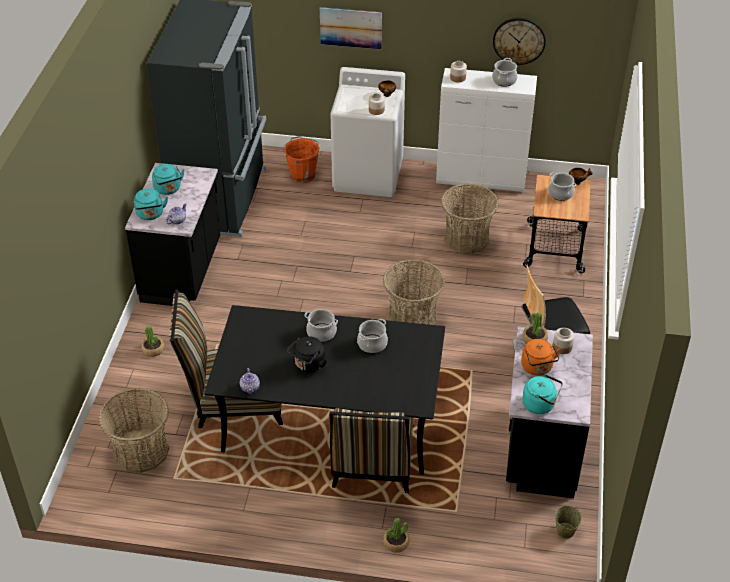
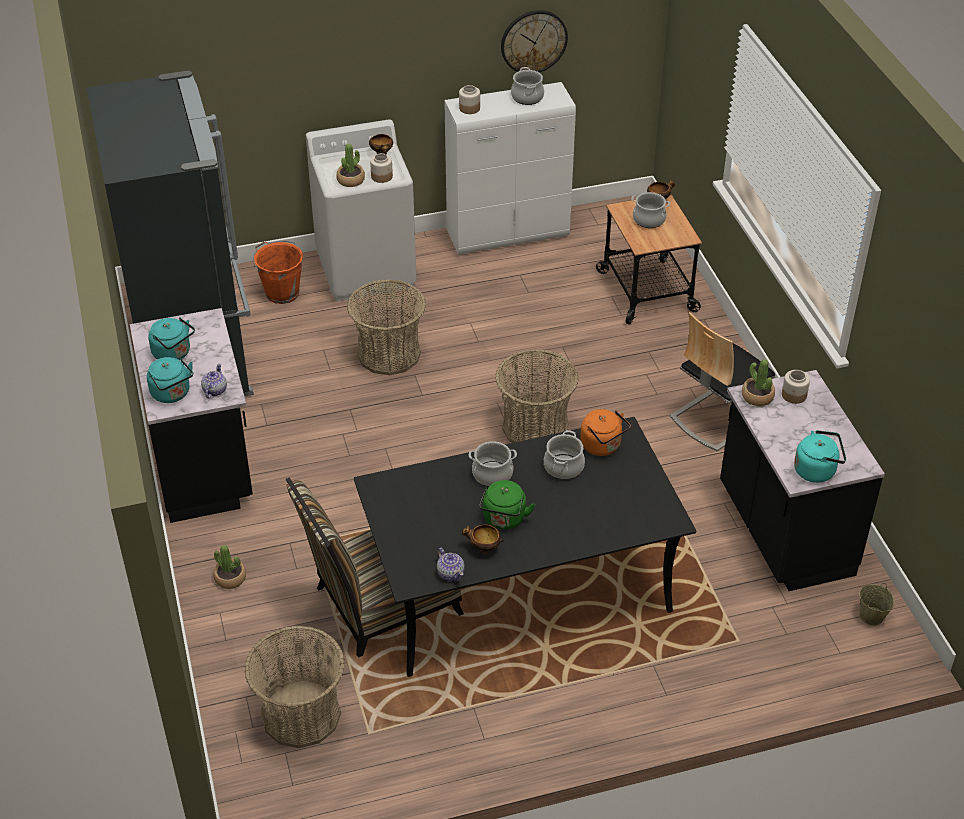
camera: 25 degrees left, 0 degrees up
black kettle [287,336,327,372] -> green kettle [479,480,535,529]
picture [320,7,382,49] -> none
chair [329,408,414,493] -> none
potted plant [383,518,410,553] -> potted plant moved to [337,143,365,187]
basket [441,184,499,254] -> basket moved to [347,279,426,375]
orange kettle [521,339,560,376] -> orange kettle moved to [580,409,631,456]
none -> bowl [461,524,504,554]

